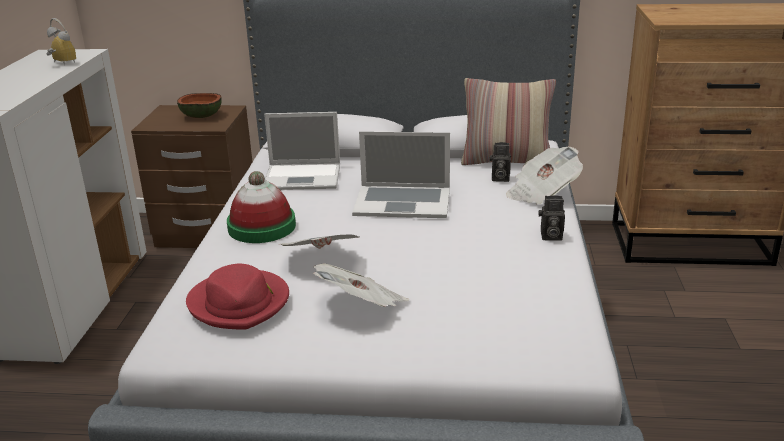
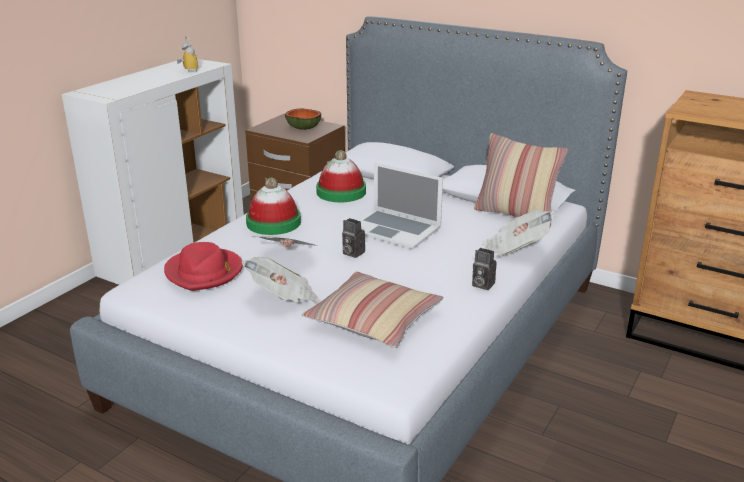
camera: 25 degrees right, 0 degrees up
laptop [264,112,340,190] -> hat [316,150,366,202]
camera [490,142,511,182] -> camera moved to [342,218,365,258]
none -> pillow [302,272,443,348]

